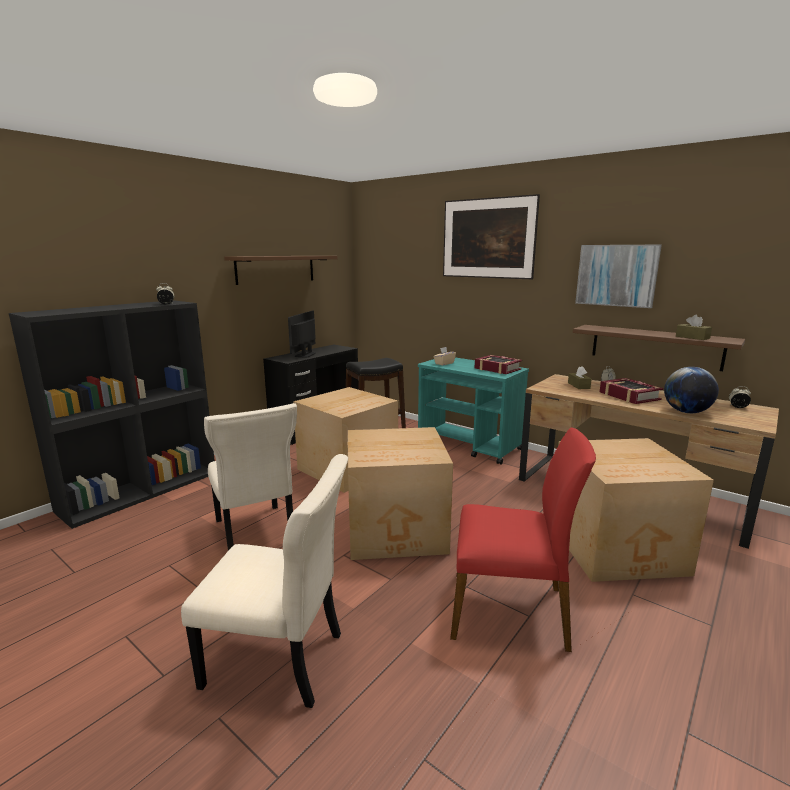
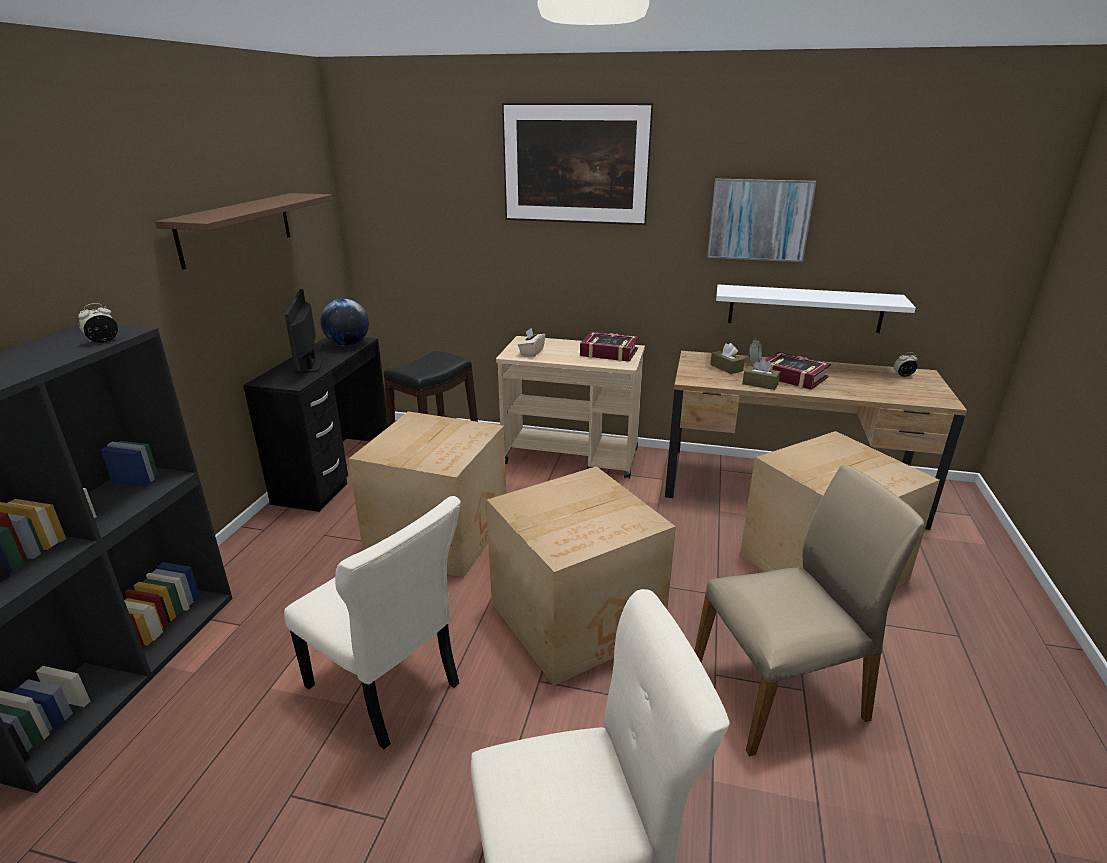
camera: 25 degrees left, 10 degrees up
turquoise cart [418,357,529,465] -> beige cart [496,336,645,479]
red chair [450,428,596,652] -> beige chair [694,465,924,757]
brown shelf [573,325,745,371] -> white shelf [716,285,916,333]
globe [664,367,719,413] -> globe moved to [320,299,369,346]
brown tissue box [676,315,712,340] -> brown tissue box moved to [742,359,780,390]

